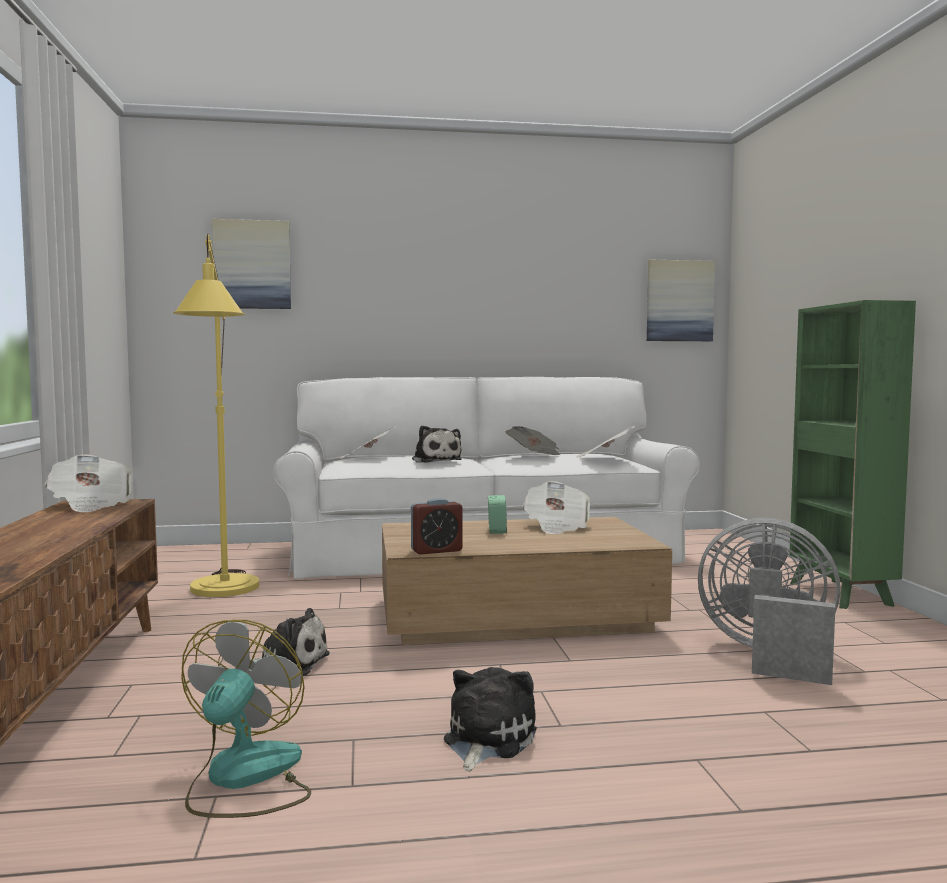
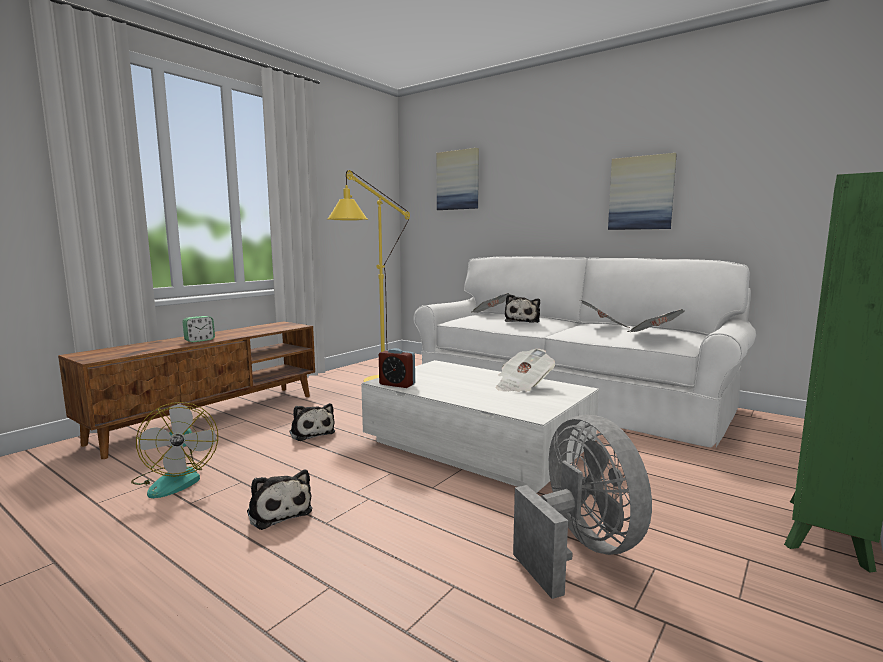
camera: 45 degrees right, 5 degrees up
newspaper [45,454,132,512] -> none
fan [181,620,311,818] -> fan turned 105 degrees clockwise [131,402,218,498]
brown coffee table [382,517,672,645] -> white coffee table [361,360,599,493]
plush toy [444,667,537,771] -> plush toy turned 75 degrees clockwise [247,470,312,530]
alarm clock [488,495,507,534] -> alarm clock moved to [183,316,215,343]
picture [647,260,715,341] -> picture moved to [608,153,677,230]

